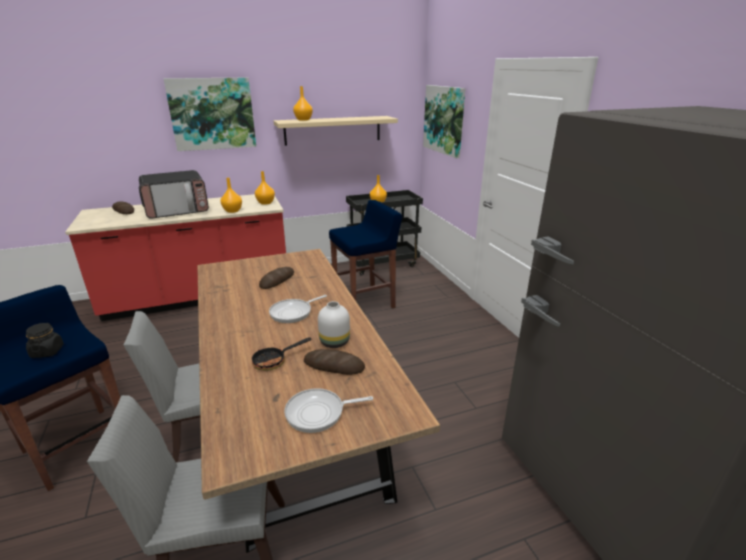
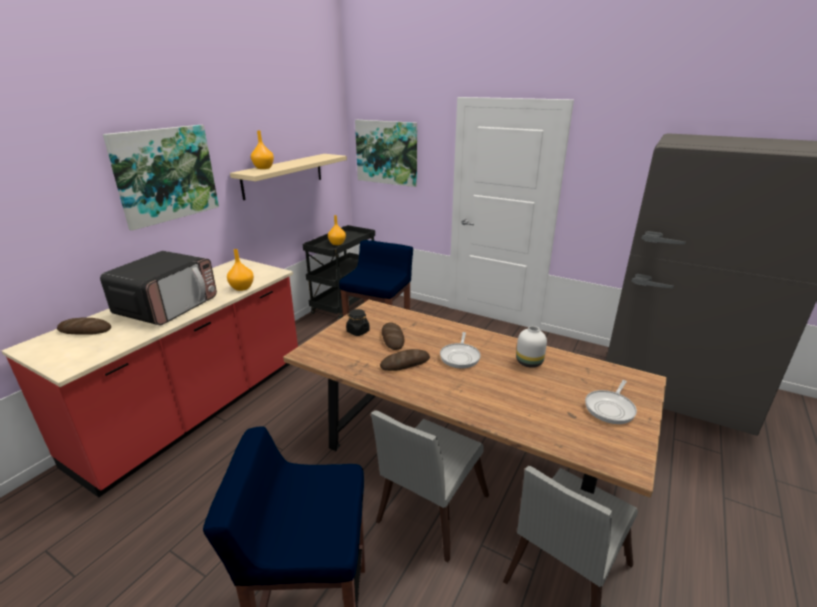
camera: 40 degrees left, 0 degrees up
black jar [26,323,64,358] -> black jar moved to [346,309,370,336]
frying pan [252,337,311,371] -> none
orange vase [255,171,275,205] -> none
bread [304,349,365,375] -> bread moved to [380,349,430,371]

